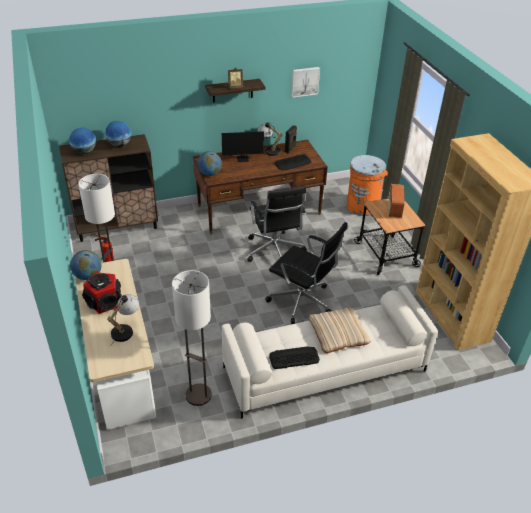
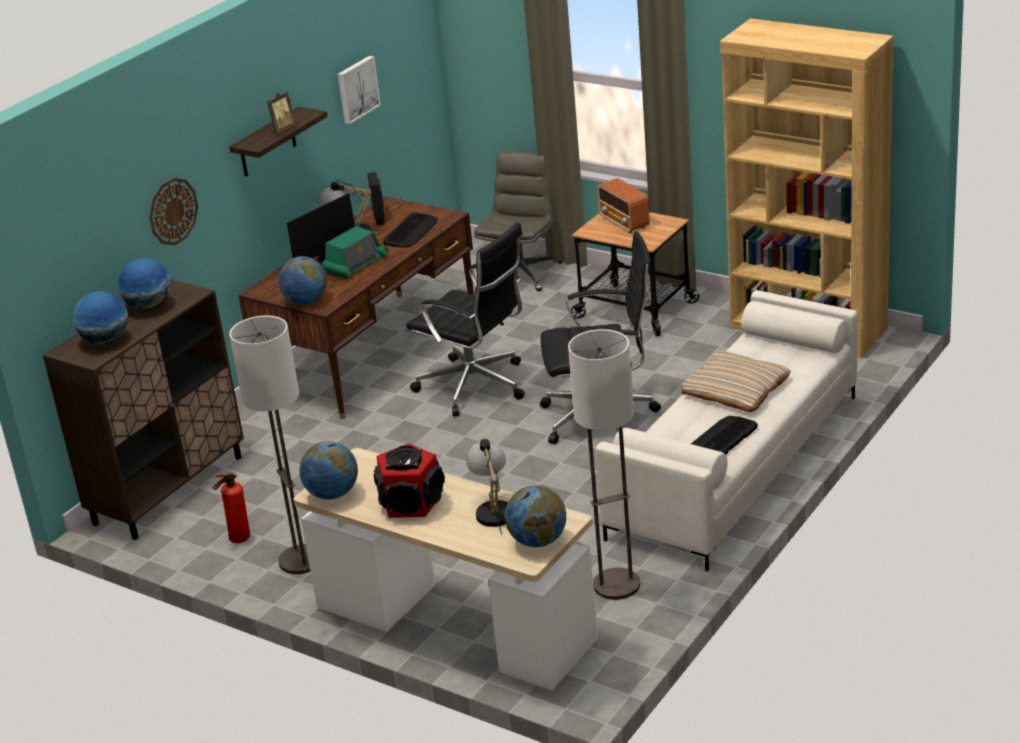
camera: 35 degrees left, 10 degrees down
orange trash can [347,155,388,216] -> grey office chair [474,150,563,291]
none -> wall clock [149,178,198,245]
none -> radio [322,226,389,279]
none -> globe [505,485,566,547]

